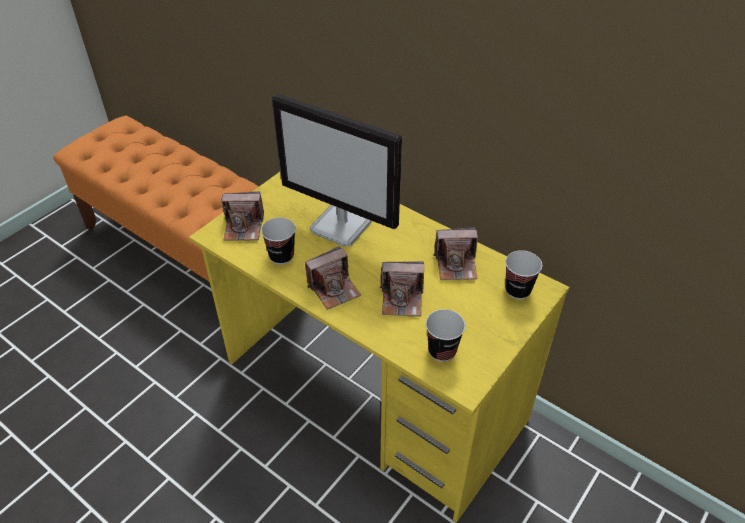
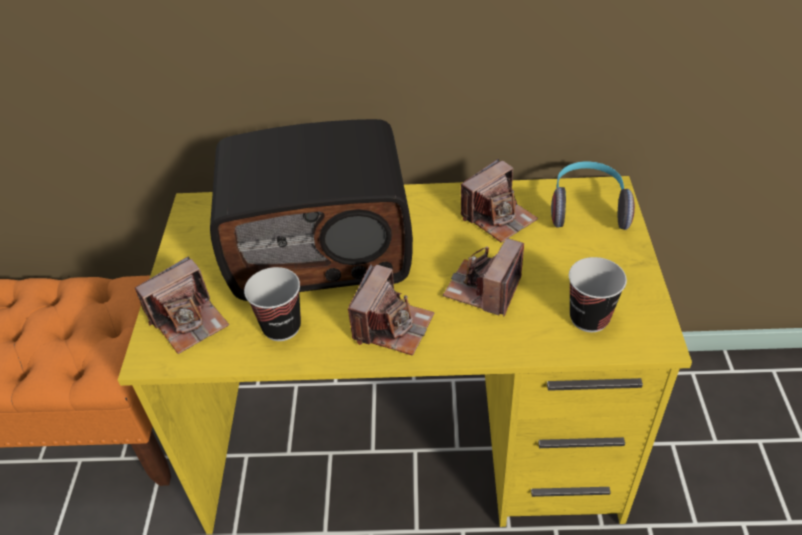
camera: 35 degrees left, 0 degrees up
monitor [272,93,402,247] -> radio [210,119,413,301]
camera [380,261,424,317] -> camera turned 150 degrees clockwise [443,238,524,316]
cup [505,250,542,299] -> headphones [551,161,635,230]

